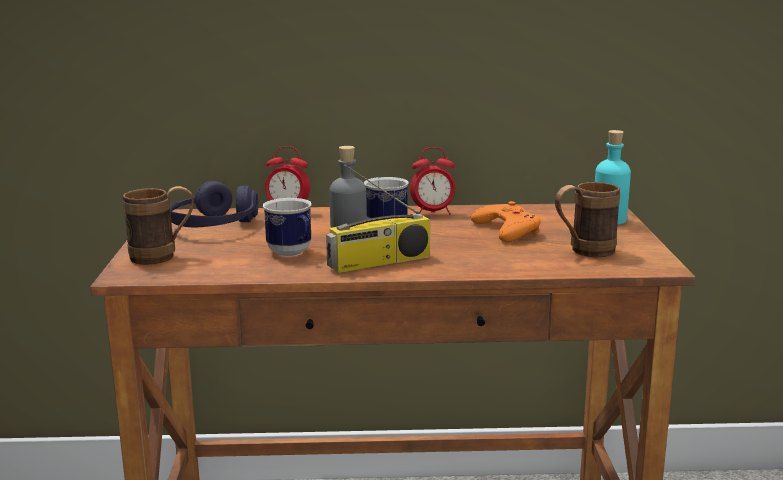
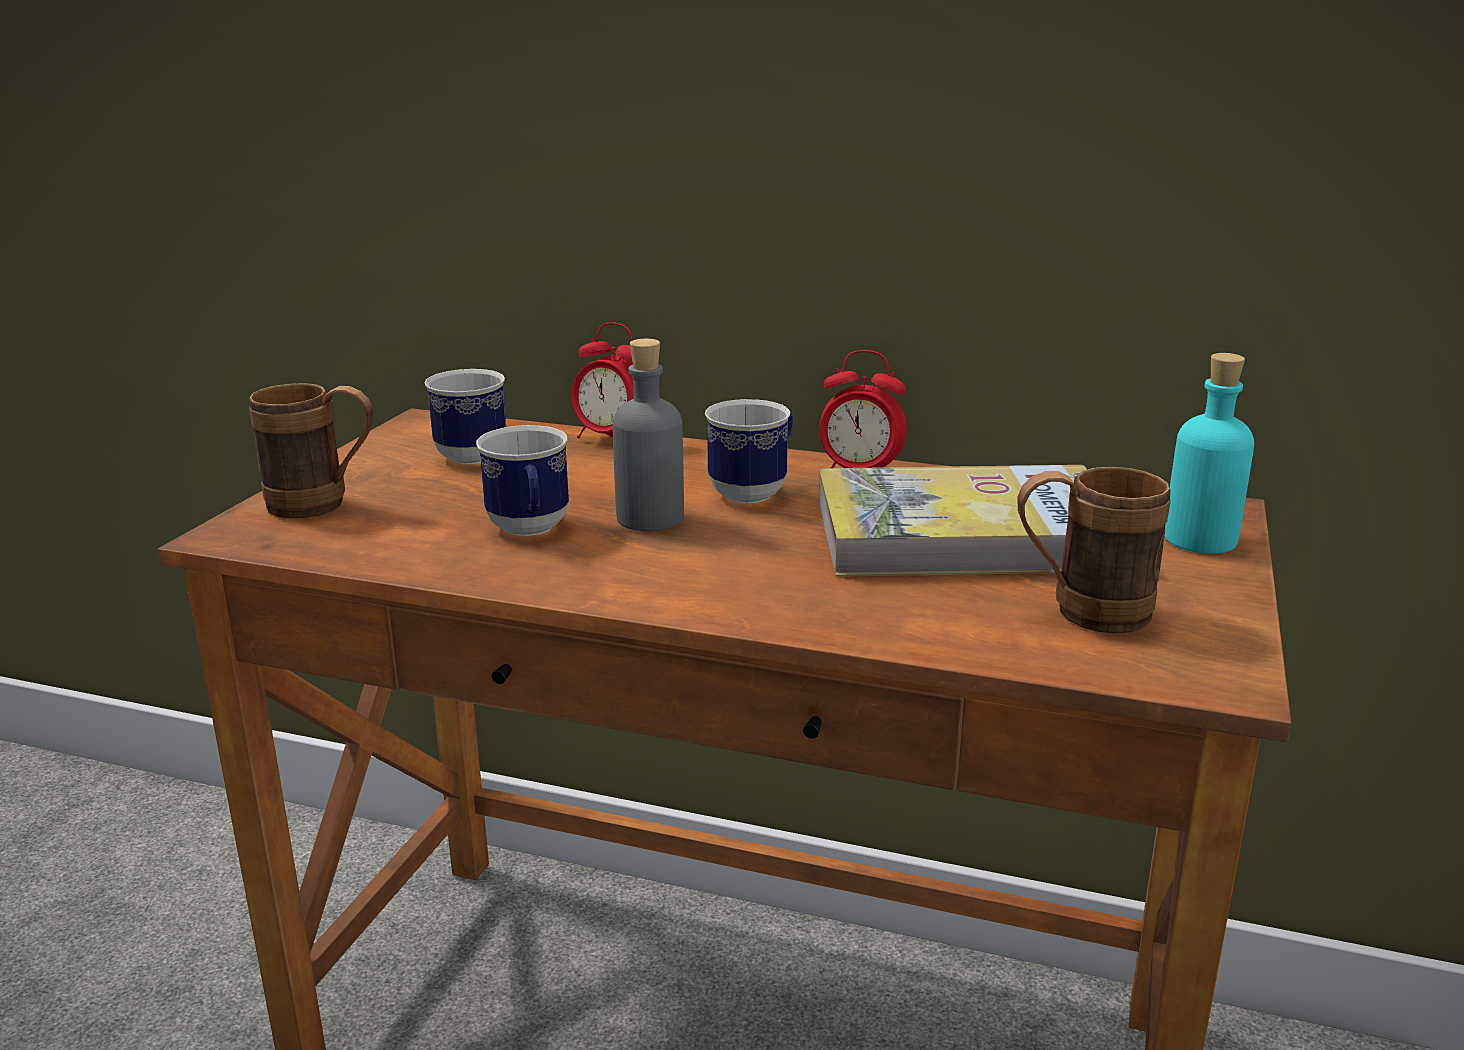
camera: 20 degrees right, 5 degrees up
purple headphones [170,181,258,227] -> mug [425,369,506,464]
radio [326,164,430,273] -> none
orange game controller [471,201,541,242] -> book [819,465,1087,577]

